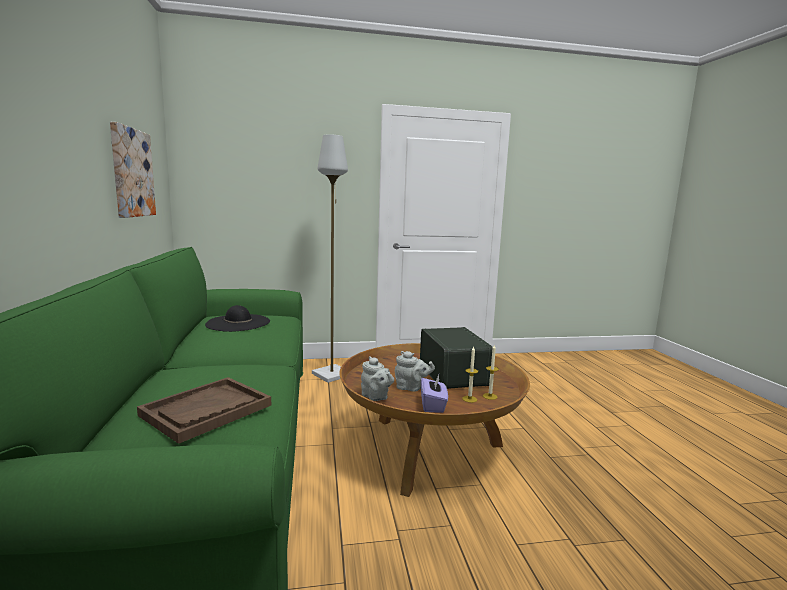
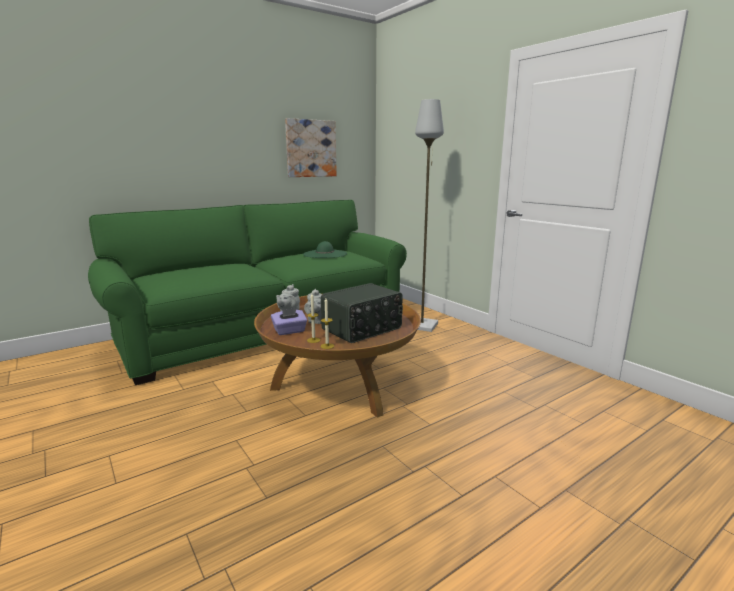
camera: 65 degrees right, 5 degrees up
brown tray [137,377,271,444] -> none
black hat [205,305,270,332] -> green hat [303,241,347,258]

